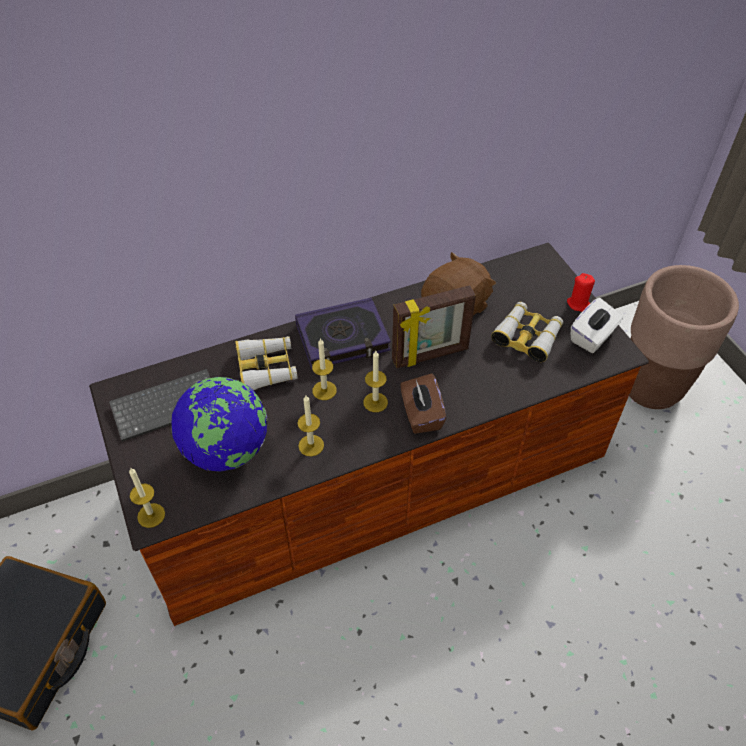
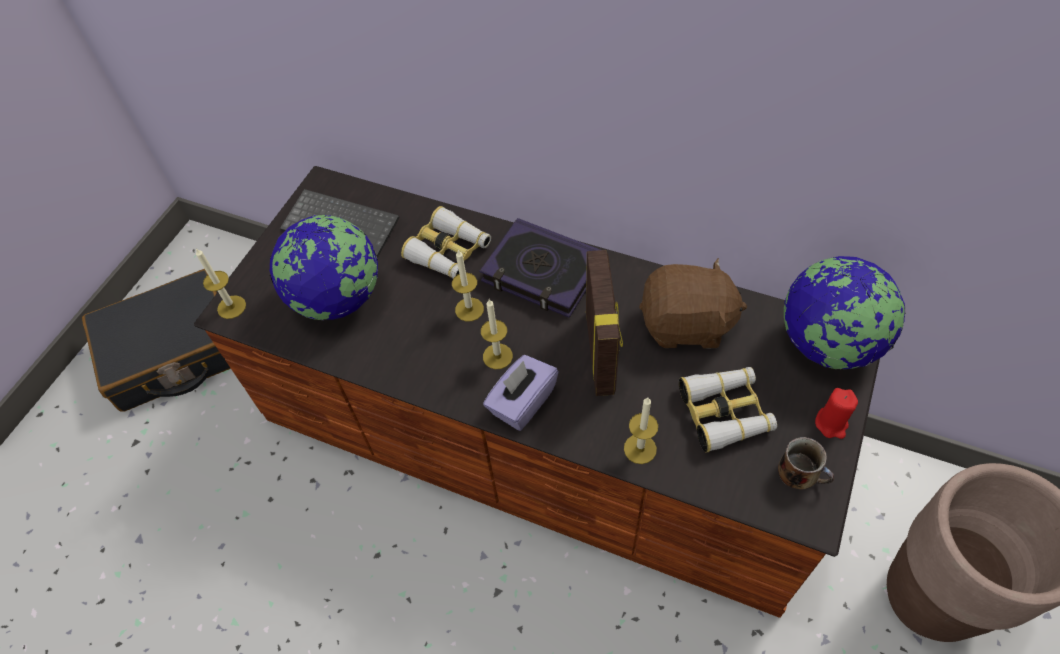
camera: 50 degrees right, 5 degrees up
candle [298,395,324,456] -> candle moved to [624,397,658,464]
picture frame [392,285,476,368] -> picture frame turned 120 degrees counterclockwise [586,250,623,396]
brown tissue box [400,373,446,434] -> purple tissue box [483,355,558,431]
white tissue box [571,298,623,353] -> mug [778,437,834,489]
none -> globe [784,256,905,370]

